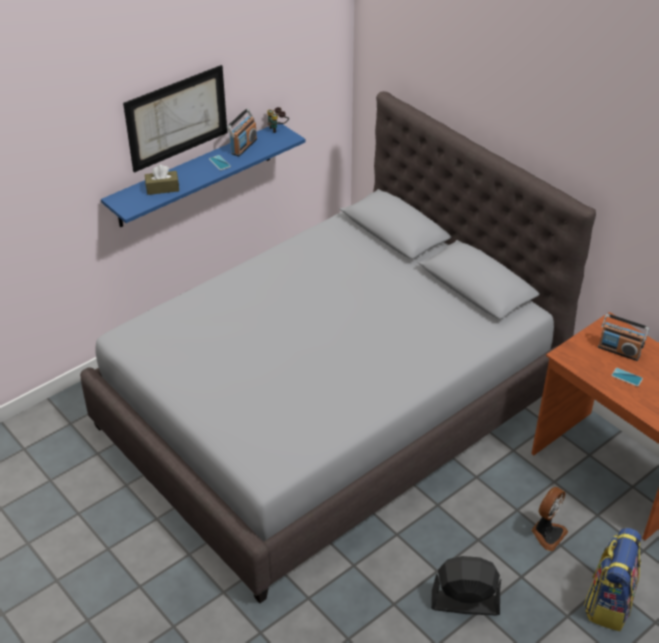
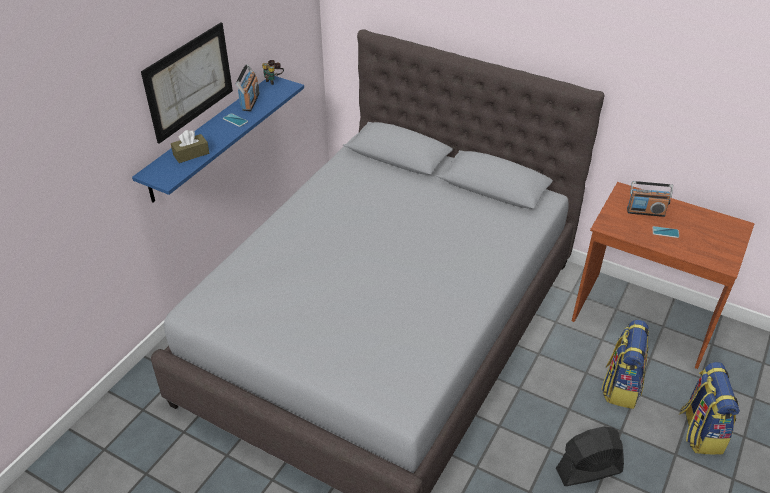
camera: 20 degrees left, 0 degrees up
fan [531,487,568,551] -> backpack [601,320,649,409]

